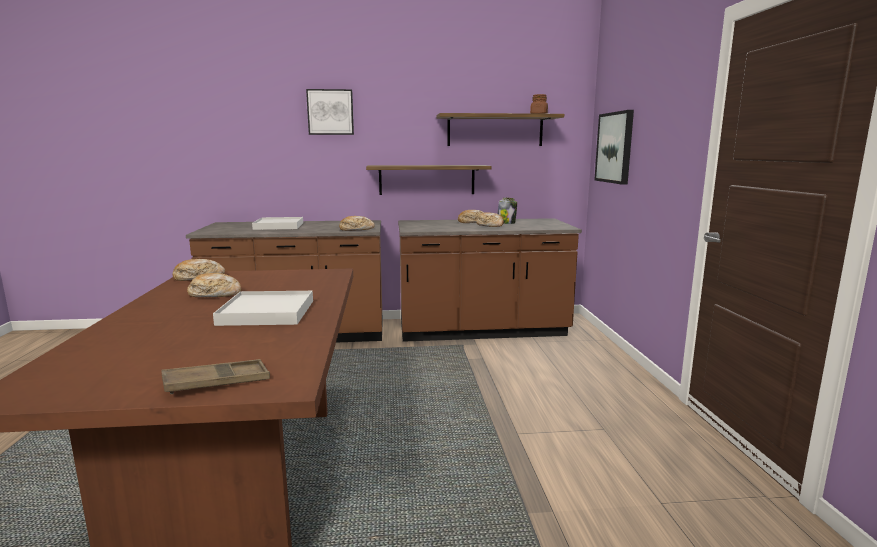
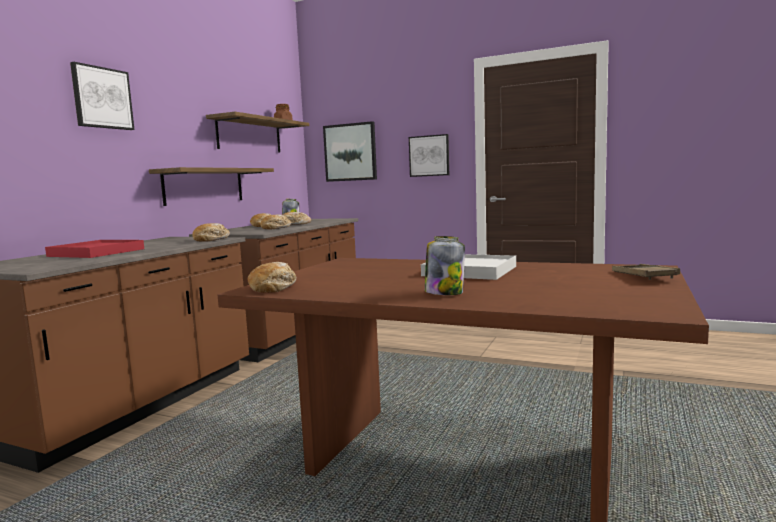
camera: 60 degrees left, 5 degrees down
bread [187,273,241,297] -> bread moved to [260,215,291,229]
white tray [252,217,303,230] -> red tray [45,240,144,258]
none -> picture [409,134,449,177]
none -> jar [425,236,465,295]

